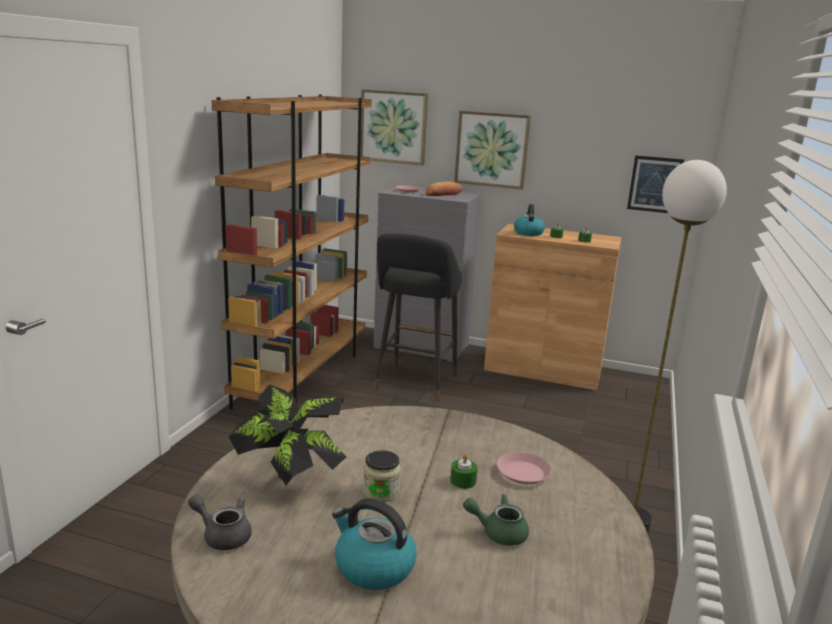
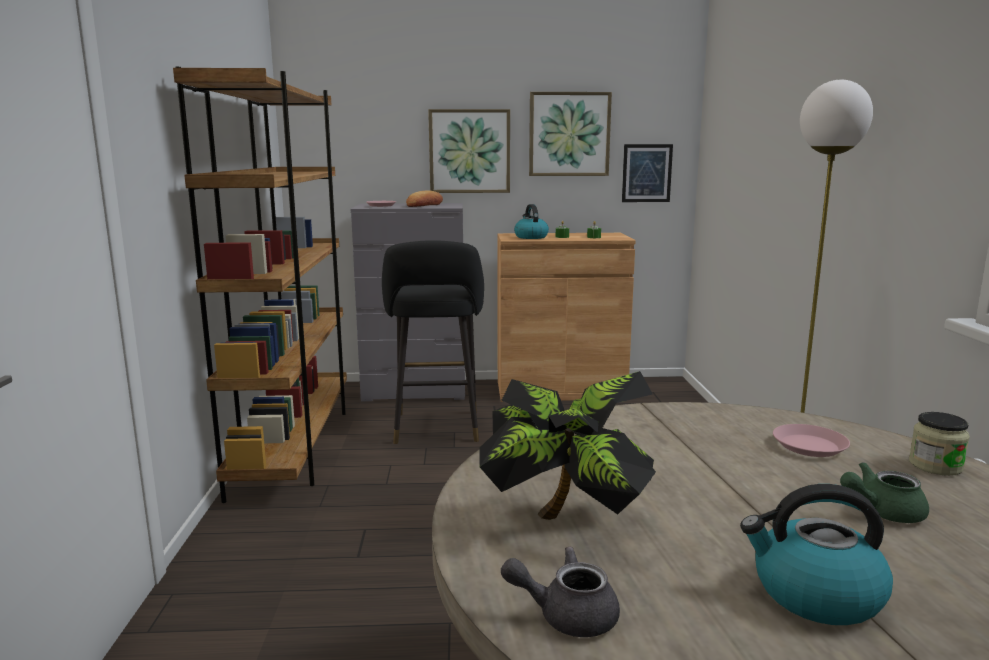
camera: 20 degrees left, 5 degrees down
picture [360,89,428,165] -> picture moved to [529,92,612,176]
jar [363,450,401,502] -> jar moved to [909,412,970,476]
green candle [450,454,478,489] -> none

